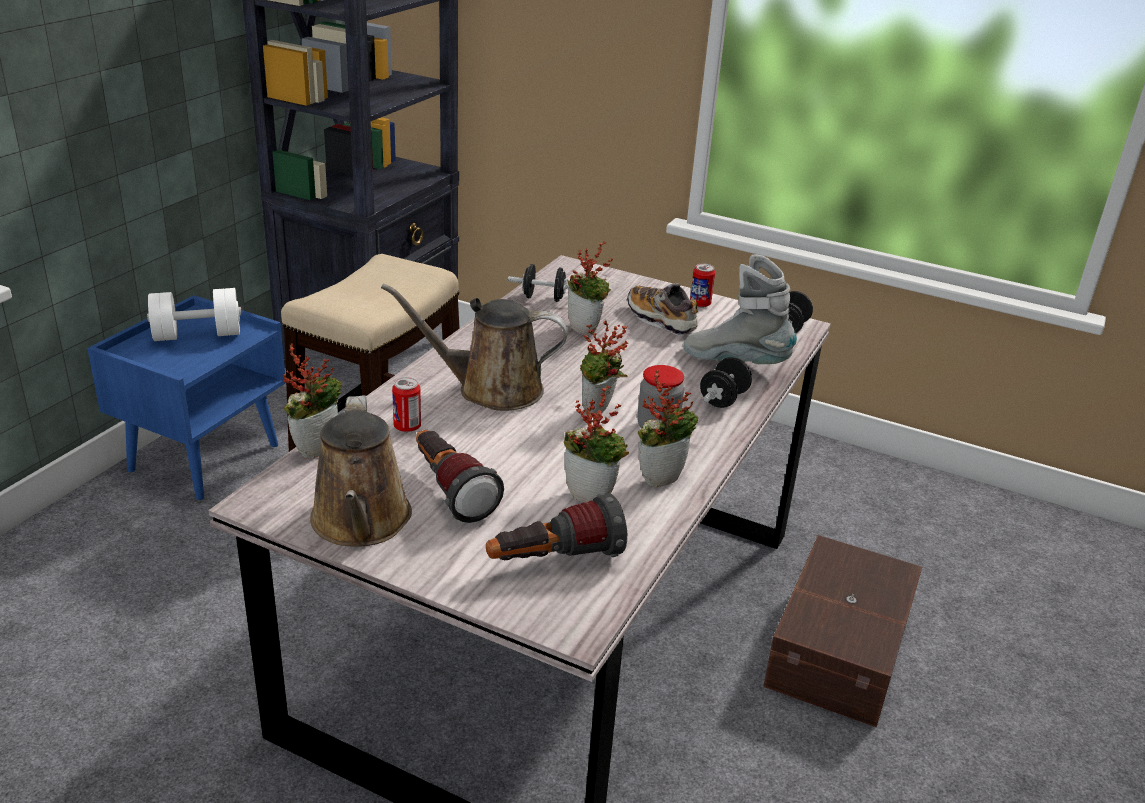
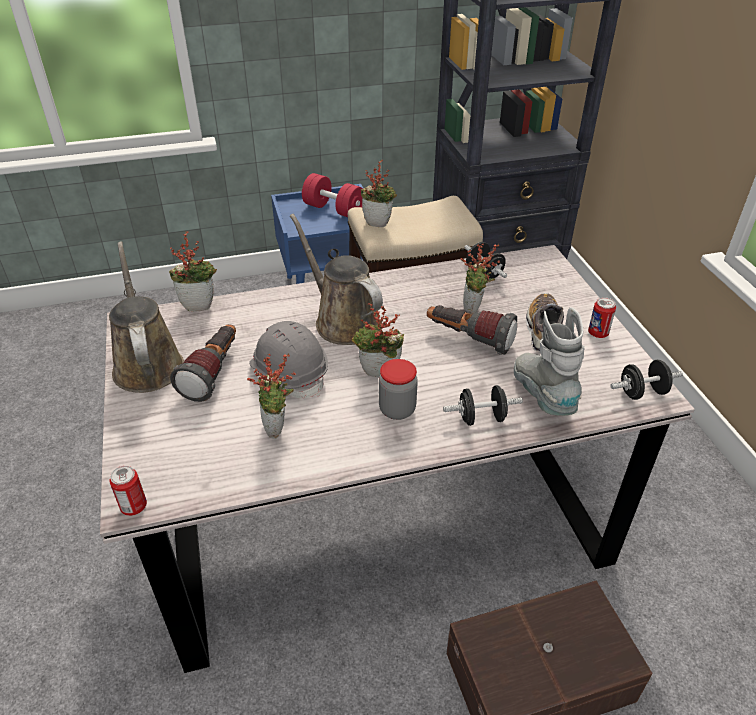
camera: 50 degrees right, 10 degrees up
white dumbbell [147,288,242,341] -> red dumbbell [302,173,363,217]
brown watering can [310,395,412,546] -> brown watering can turned 120 degrees clockwise [109,241,184,393]
can [392,377,421,432] -> can moved to [110,466,147,516]
flashlight [486,493,627,560] -> flashlight moved to [427,305,517,355]
potted plant [638,370,698,487] -> potted plant moved to [361,160,397,227]
none -> grey hard hat [249,321,328,399]

